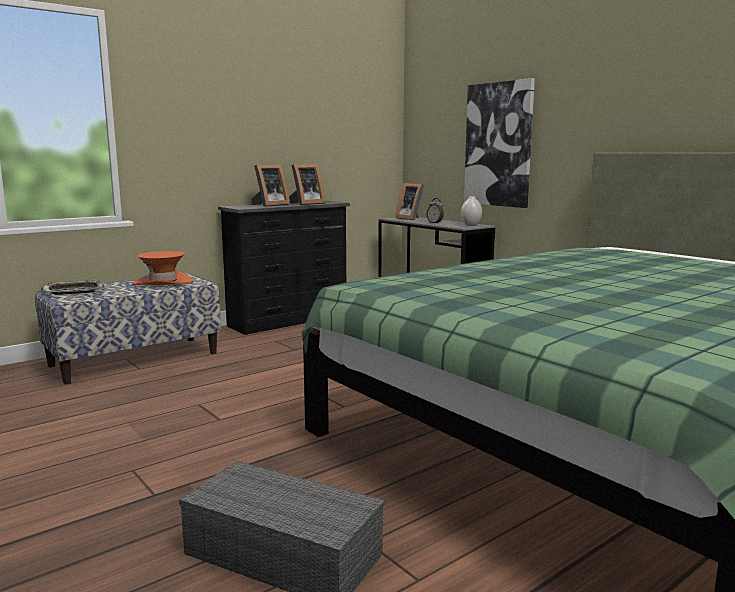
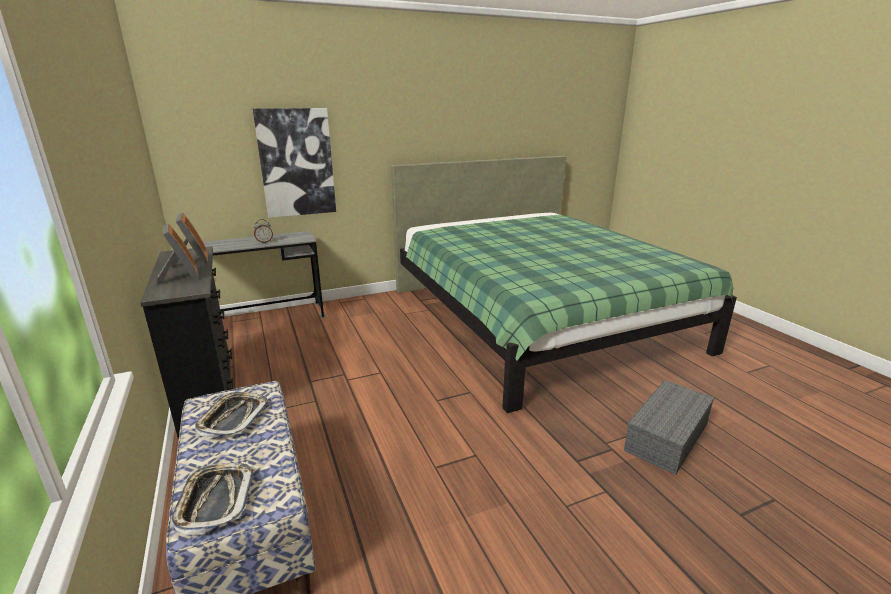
camera: 75 degrees left, 10 degrees up
orange hat [132,251,193,285] -> tray [195,392,268,438]
picture frame [395,183,424,220] -> none
white vase [461,197,482,226] -> none

